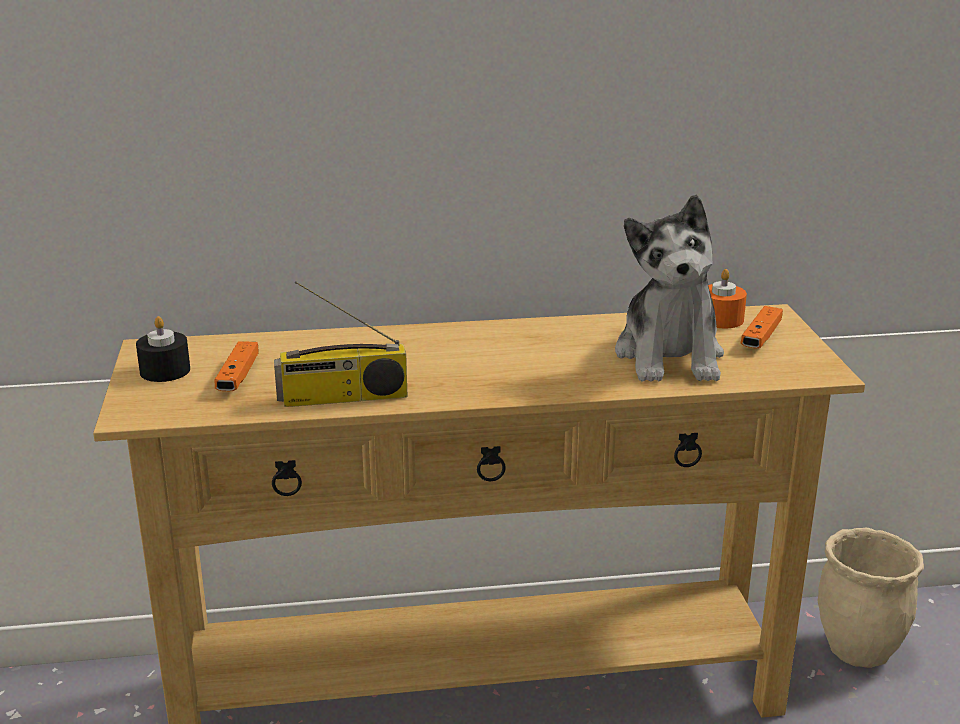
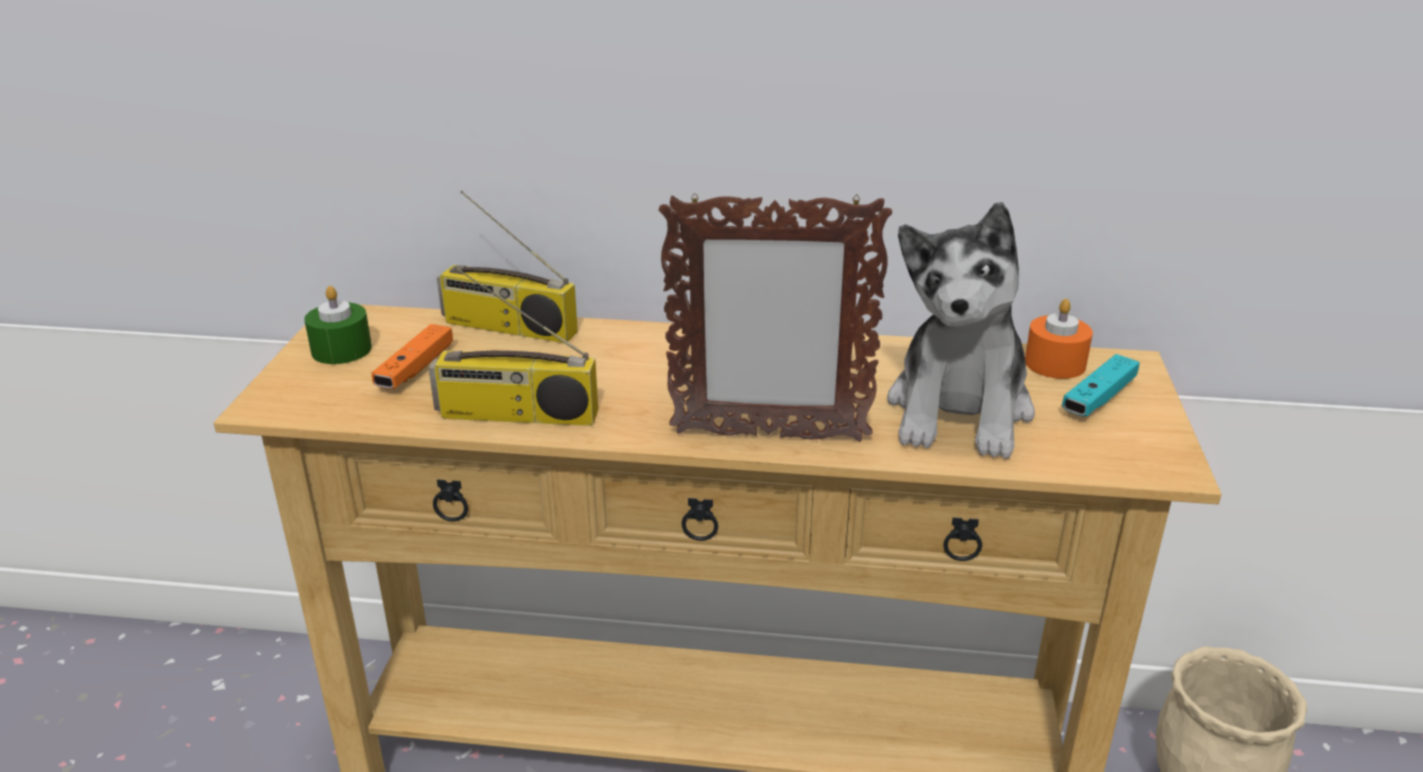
camera: 15 degrees right, 5 degrees up
black candle [136,316,190,382] -> green candle [304,286,372,364]
orange game controller [741,306,783,348] -> turquoise game controller [1062,354,1140,416]
none -> radio [437,190,578,344]
none -> picture frame [659,193,892,442]

